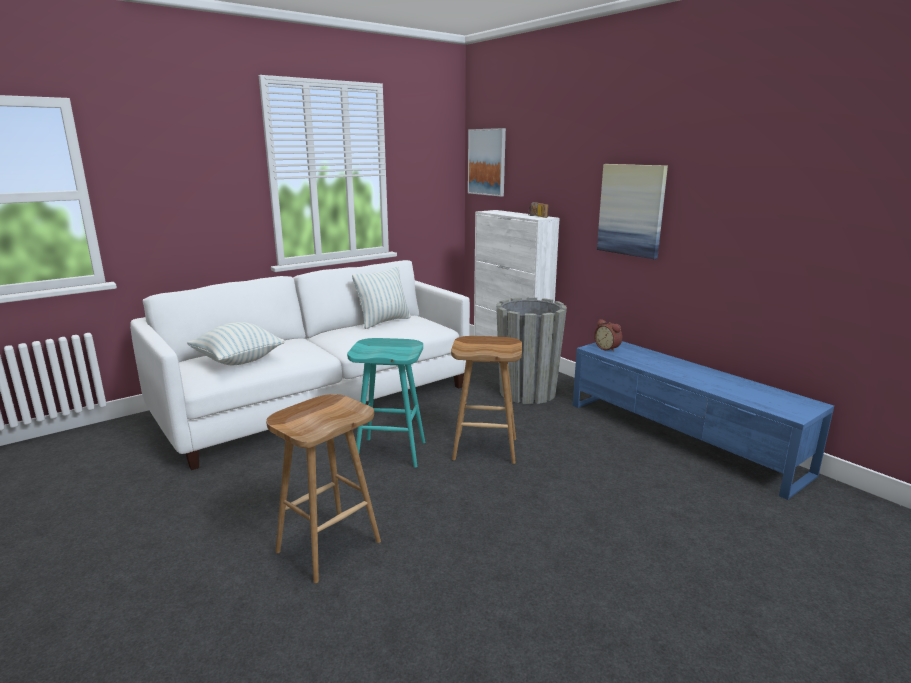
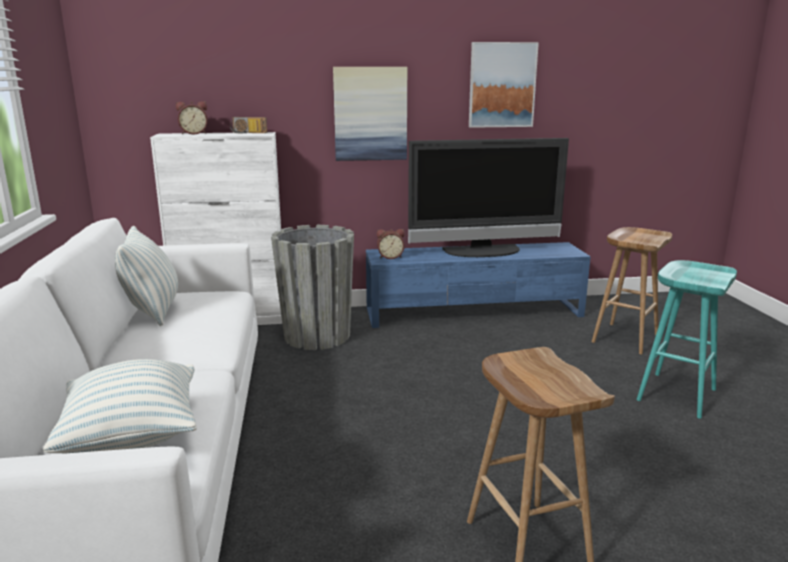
camera: 60 degrees left, 0 degrees up
turquoise stool [347,338,425,468] -> turquoise stool moved to [636,260,737,419]
brown stool [451,336,522,464] -> brown stool moved to [592,227,672,354]
picture [468,128,506,197] -> picture moved to [469,42,539,128]
none -> alarm clock [176,102,208,134]
none -> television [408,138,569,257]

